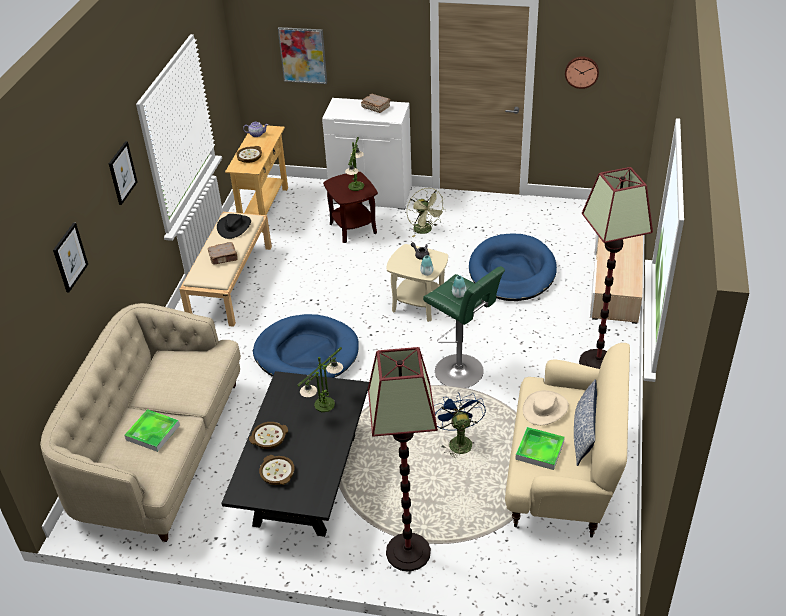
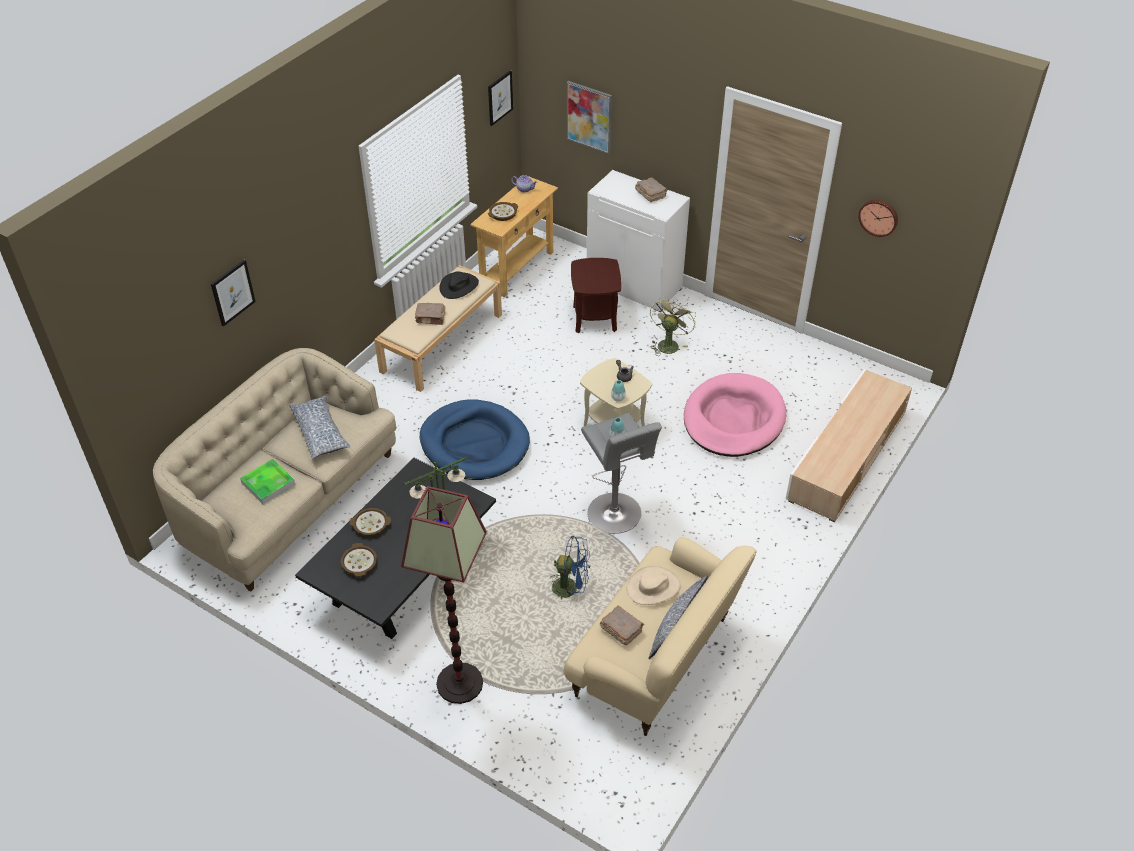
camera: 20 degrees right, 5 degrees up
picture [109,141,137,205] -> picture moved to [488,70,513,126]
table lamp [345,137,364,191] -> none
green fan [407,188,446,237] -> green fan turned 150 degrees counterclockwise [650,297,696,356]
green stool [423,266,505,388] -> grey stool [581,413,662,534]
blue fan [434,392,486,458] -> blue fan turned 90 degrees clockwise [550,536,590,599]
blue dog bed [469,233,557,301] -> pink dog bed [684,373,786,457]
tray [515,427,565,470] -> brown book [600,606,644,645]
floor lamp [579,167,653,369] -> none
none -> pillow [289,395,350,460]

